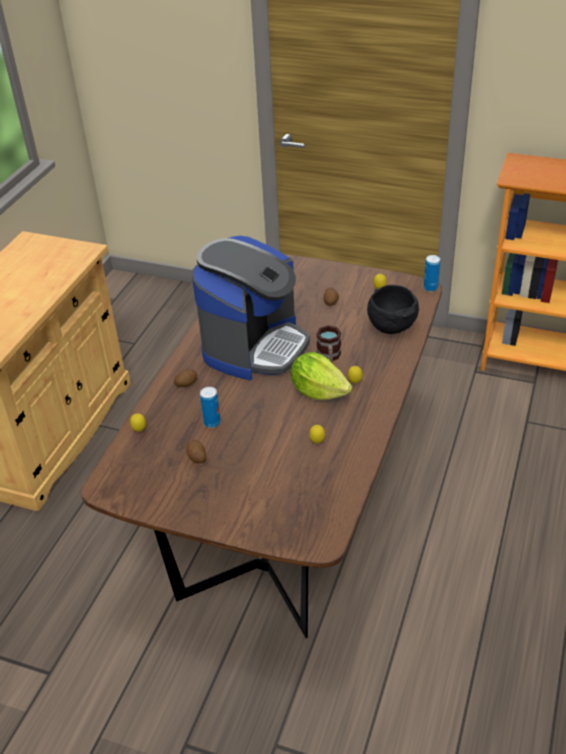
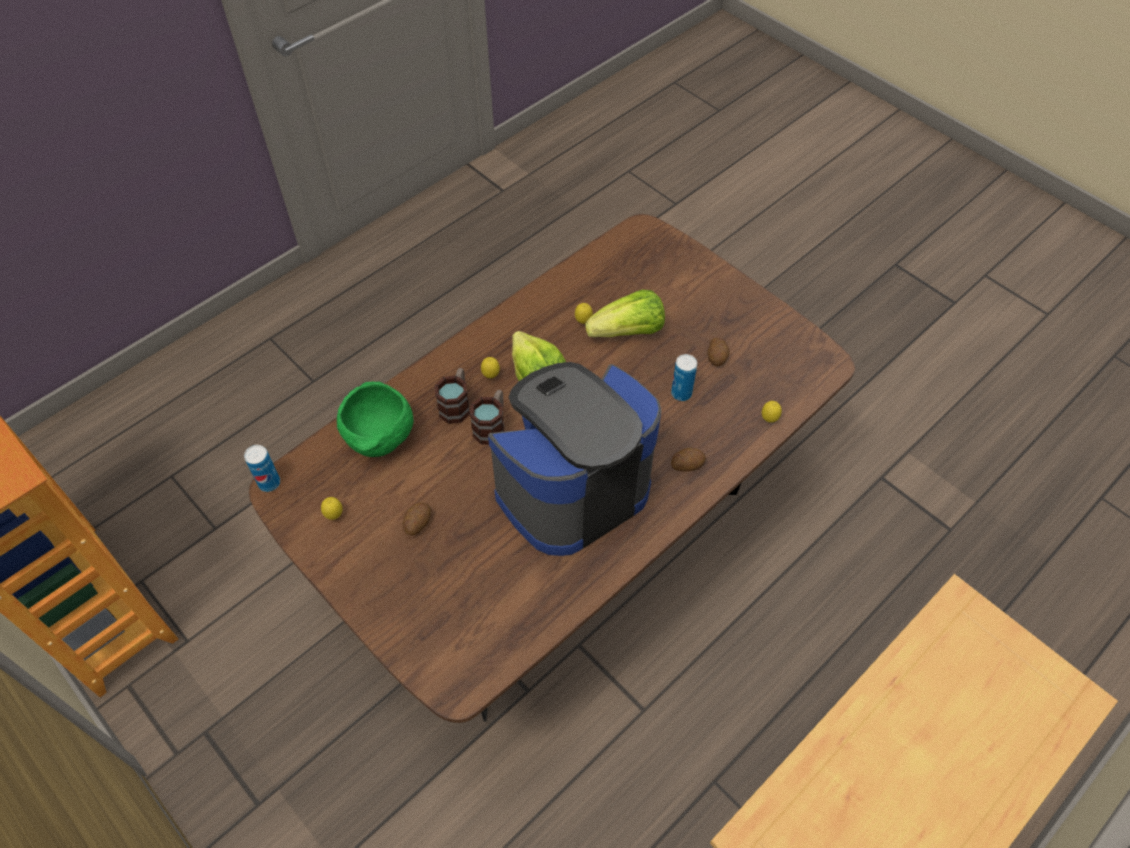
camera: 155 degrees left, 15 degrees up
black bowl [367,285,419,334] -> green bowl [337,381,413,457]
none -> mug [435,368,470,424]
none -> lettuce [585,290,665,337]

